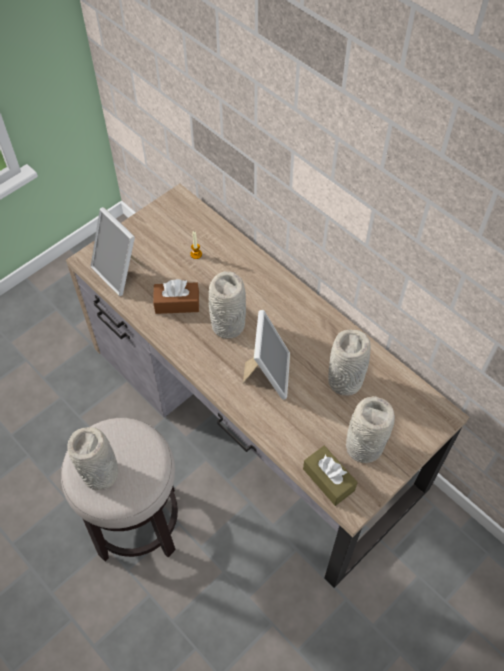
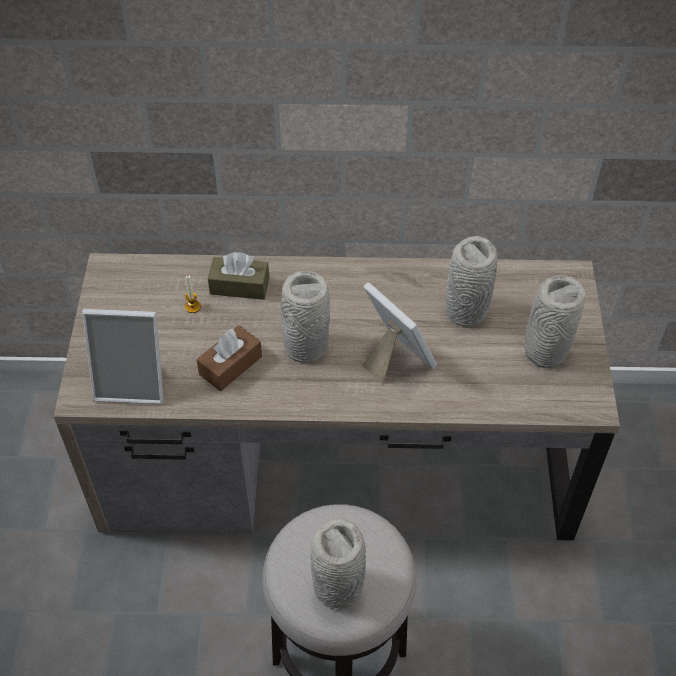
camera: 45 degrees left, 5 degrees down
brown tissue box [303,446,357,506] -> brown tissue box moved to [208,252,269,300]

